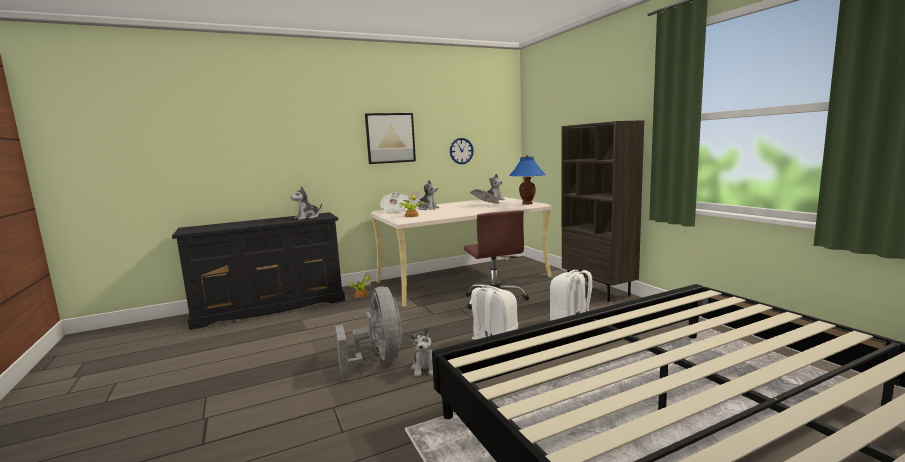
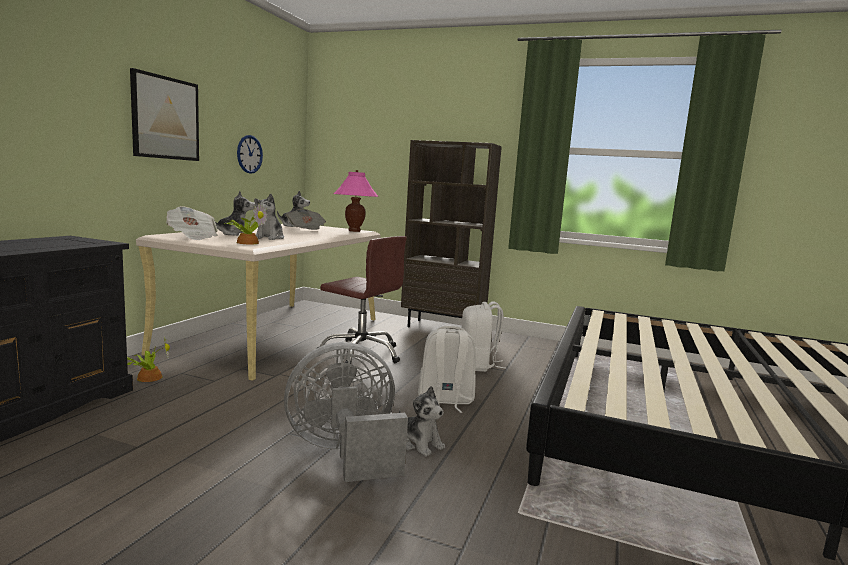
camera: 45 degrees left, 0 degrees up
plush toy [291,187,322,220] -> plush toy moved to [254,194,284,240]
grey fan [335,287,402,380] -> grey fan turned 45 degrees counterclockwise [284,342,408,482]
blue table lamp [509,155,546,204] -> pink table lamp [334,170,379,232]

